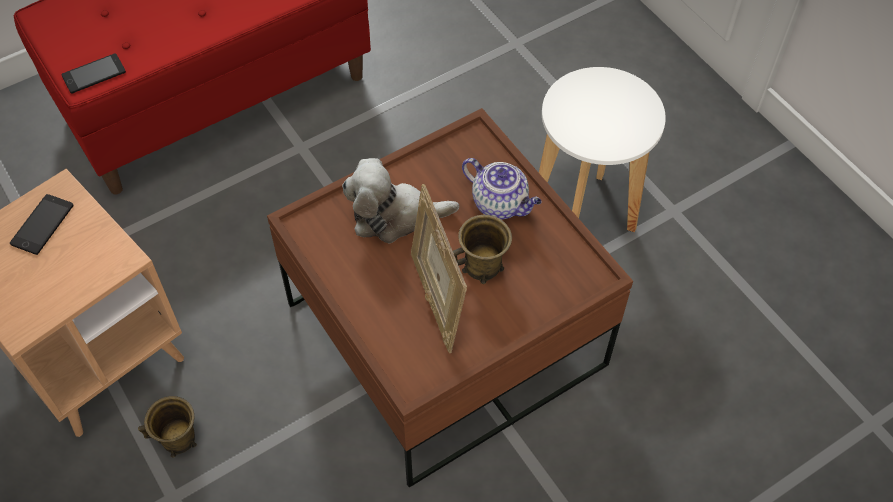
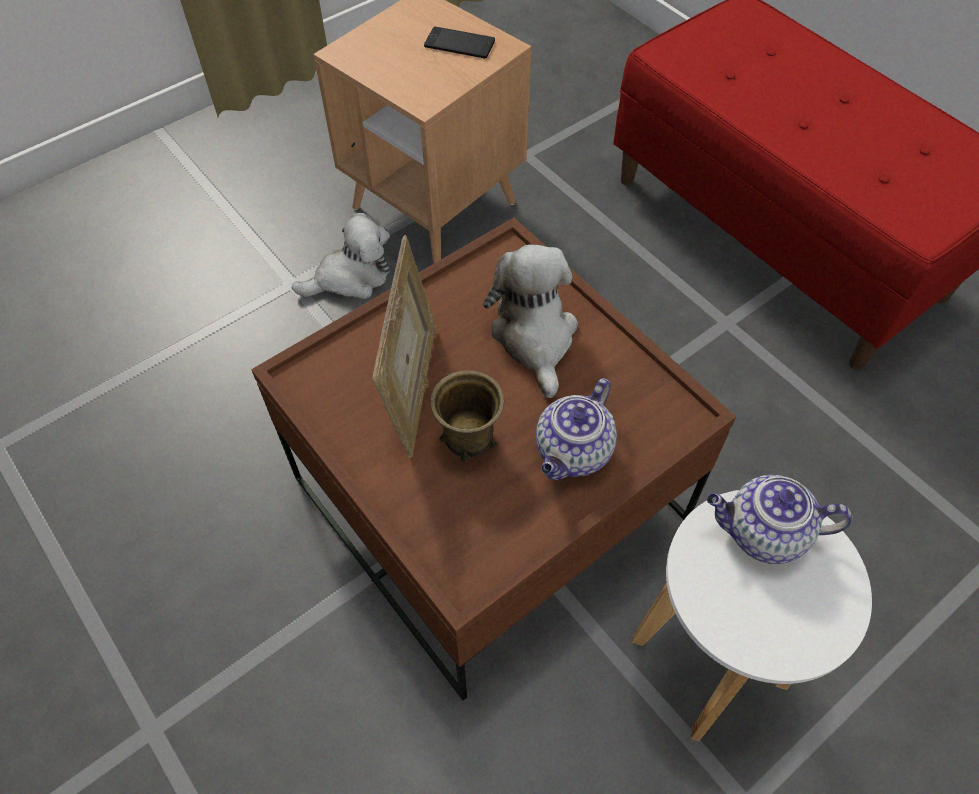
camera: 85 degrees right, 0 degrees up
phone [61,53,126,94] -> none
brown mug [138,396,197,457] -> plush toy [292,213,390,299]
picture frame [411,184,467,353] -> picture frame turned 120 degrees clockwise [373,235,436,458]
none -> teapot [707,475,853,564]

